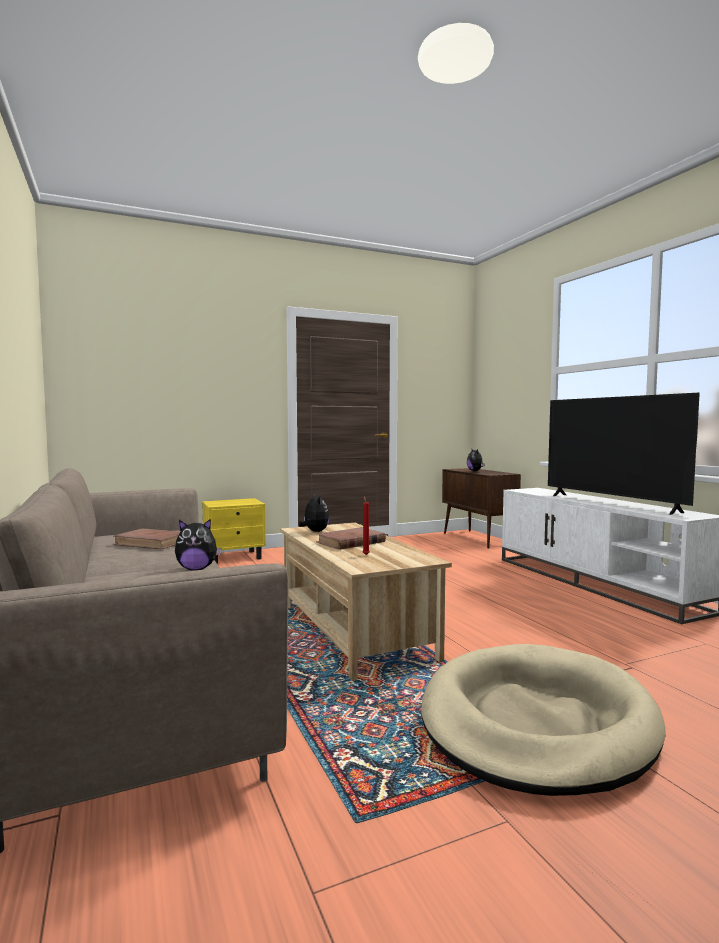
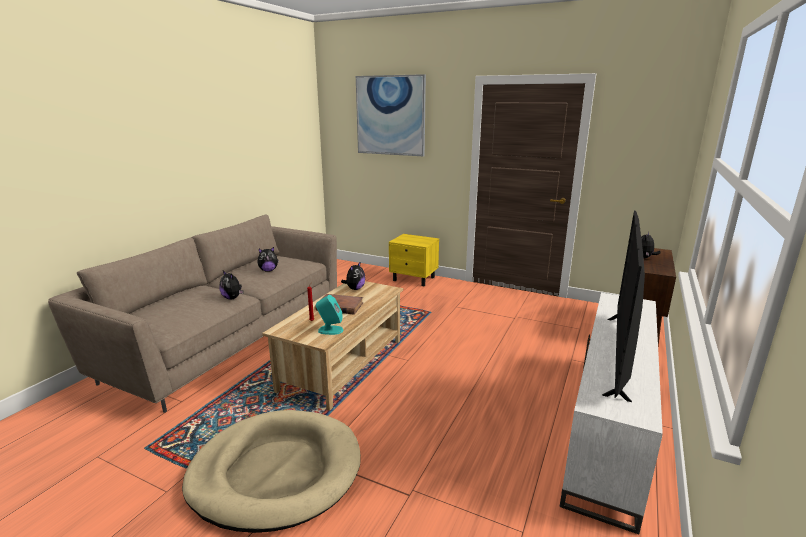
camera: 50 degrees right, 15 degrees up
brown book [113,529,180,549] -> plush toy [257,247,279,272]
none -> turquoise speaker [316,295,343,335]
none -> picture [356,74,426,156]

